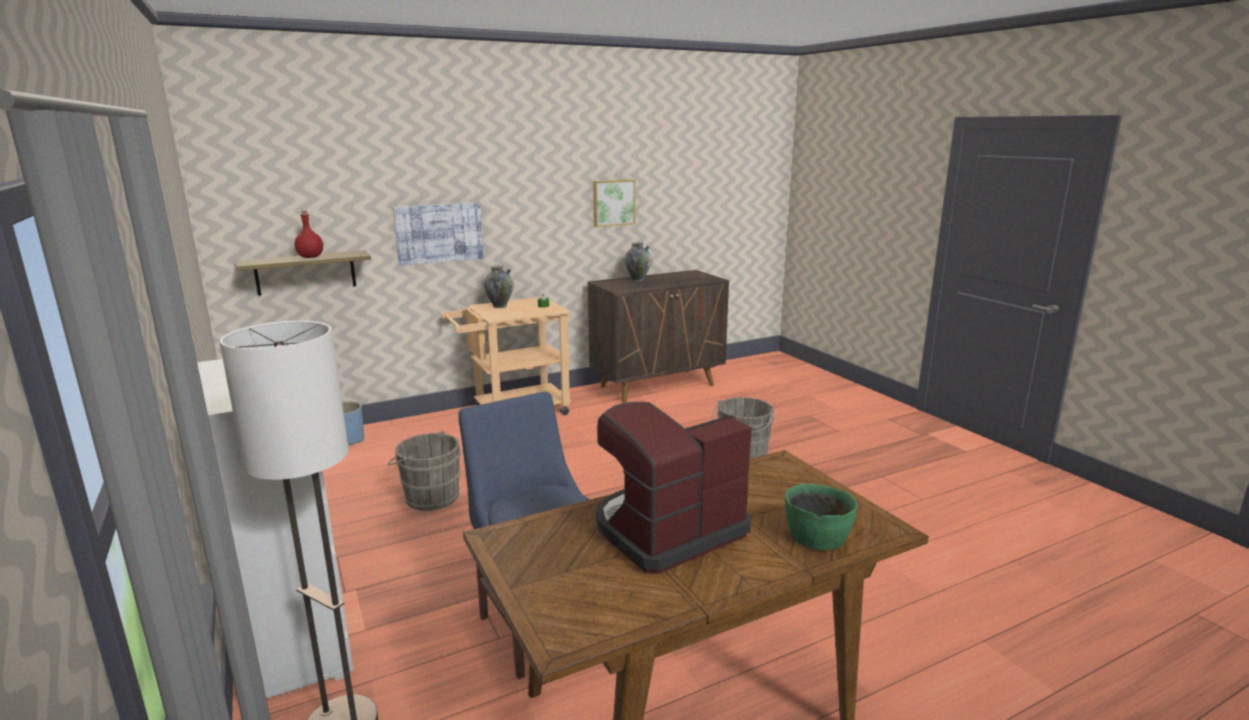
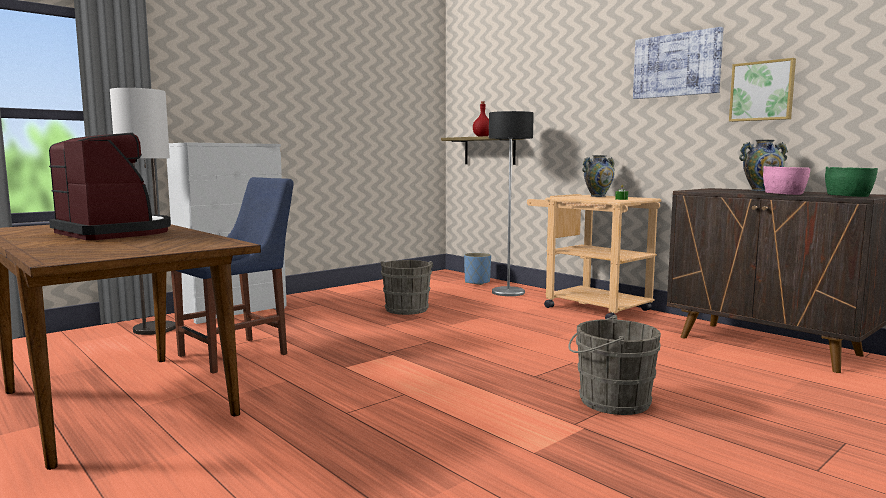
camera: 75 degrees right, 10 degrees down
picture [393,202,484,266] -> picture moved to [633,27,724,99]
green bowl [785,484,858,551] -> green bowl moved to [825,167,878,197]
none -> floor lamp [489,111,534,296]
none -> pink bowl [763,166,810,195]

